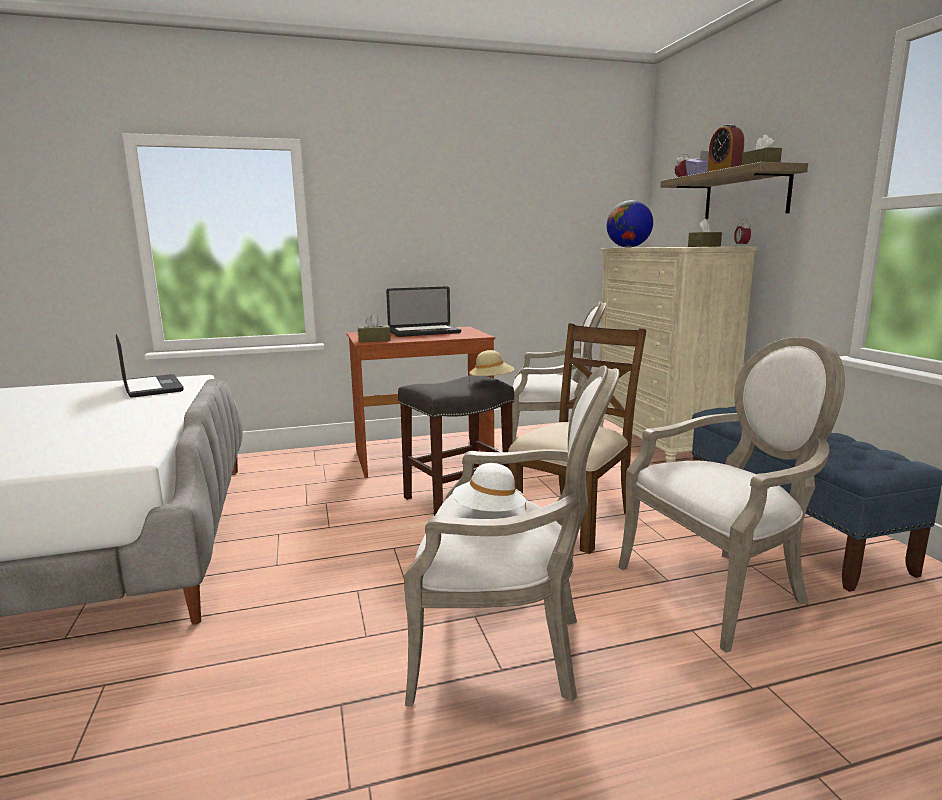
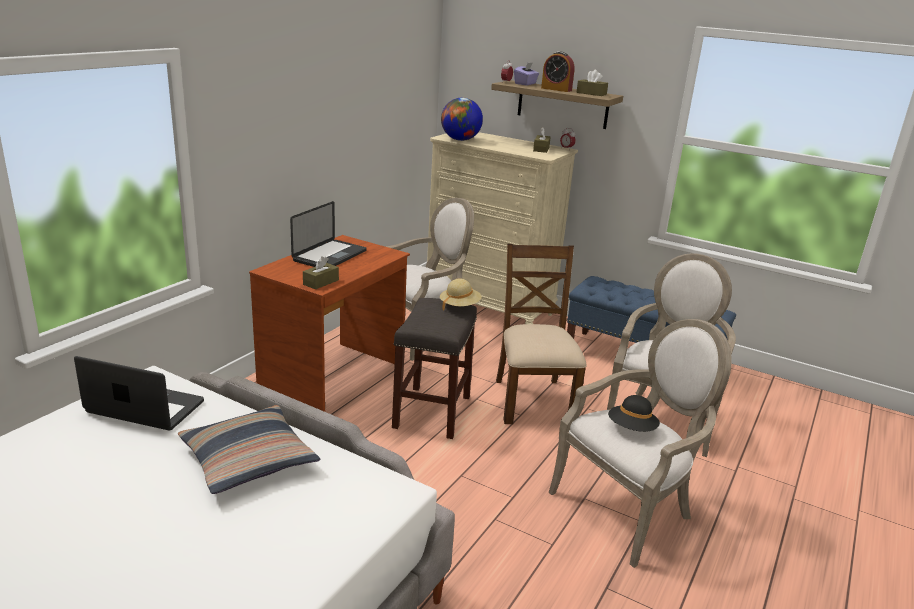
camera: 45 degrees left, 10 degrees up
white hat [453,463,526,512] -> black hat [608,395,660,432]
none -> pillow [178,405,320,494]

